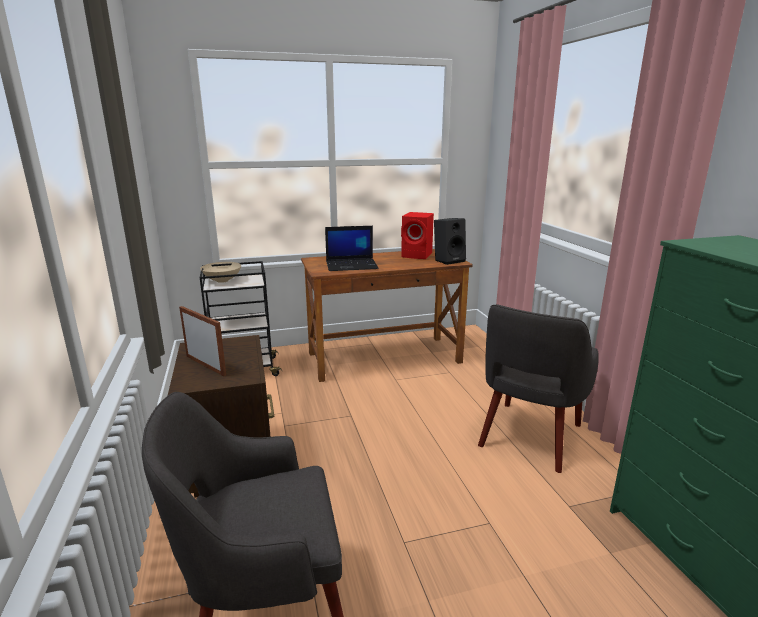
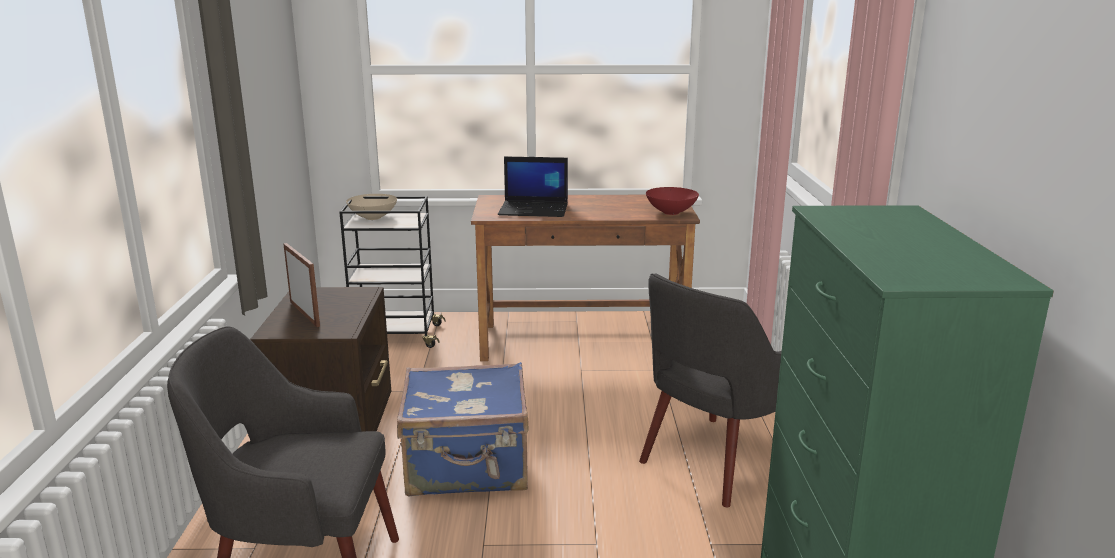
camera: 15 degrees right, 0 degrees up
red speaker [401,212,434,259] -> none
black speaker [434,218,466,265] -> red bowl [646,187,699,215]
none -> blue suitcase [397,362,529,496]

